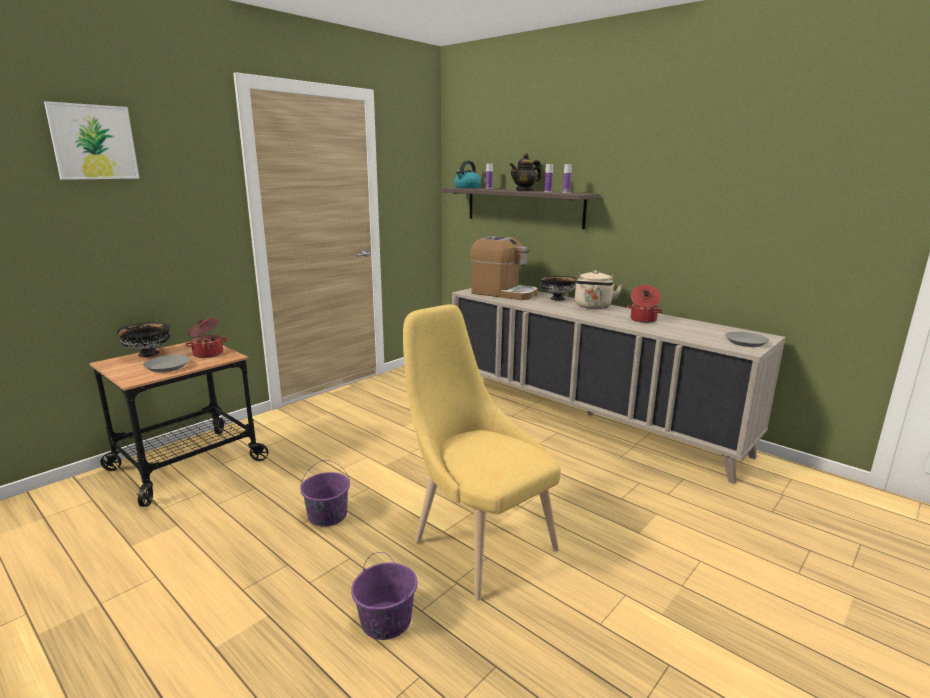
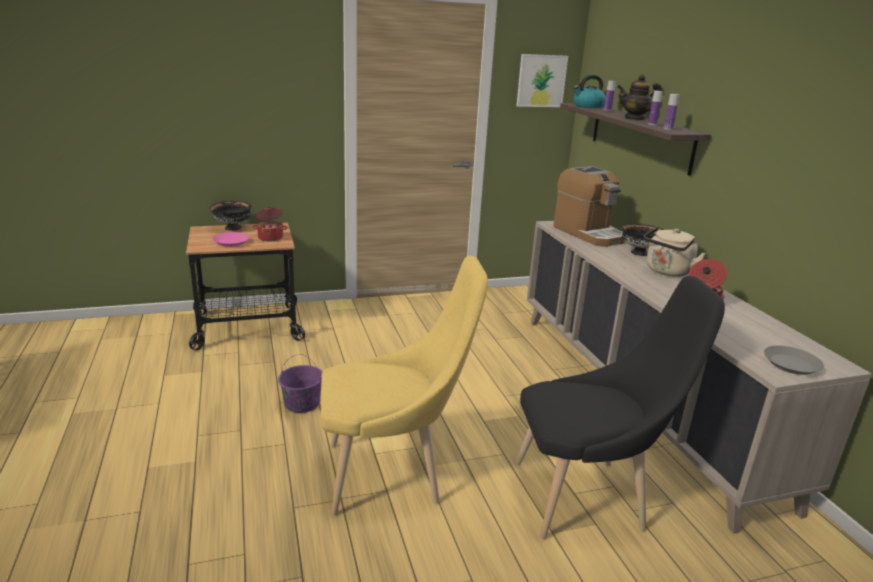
camera: 30 degrees right, 5 degrees up
picture [44,101,139,180] -> picture moved to [517,54,568,107]
grey plate [143,355,190,372] -> pink plate [213,232,250,247]
purple bucket [351,552,417,640] -> none
yellow chair [403,304,561,601] -> yellow chair turned 90 degrees clockwise [321,256,488,516]
none -> black chair [515,276,725,540]

